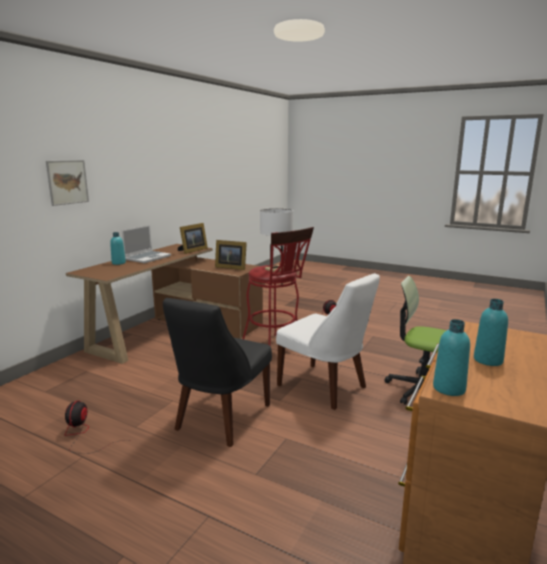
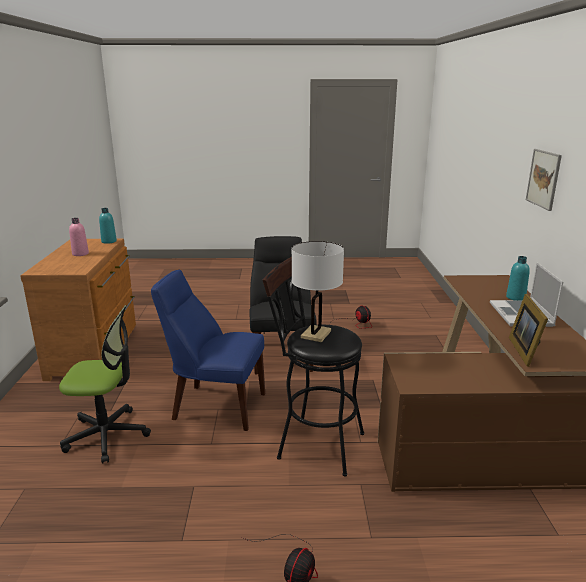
camera: 150 degrees right, 5 degrees up
picture frame [215,240,247,270] -> none
red stool [243,227,314,346] -> black stool [263,256,364,477]
white chair [276,273,380,410] -> blue chair [151,270,265,431]
turquoise bottle [474,299,508,366] -> pink bottle [69,218,89,256]

